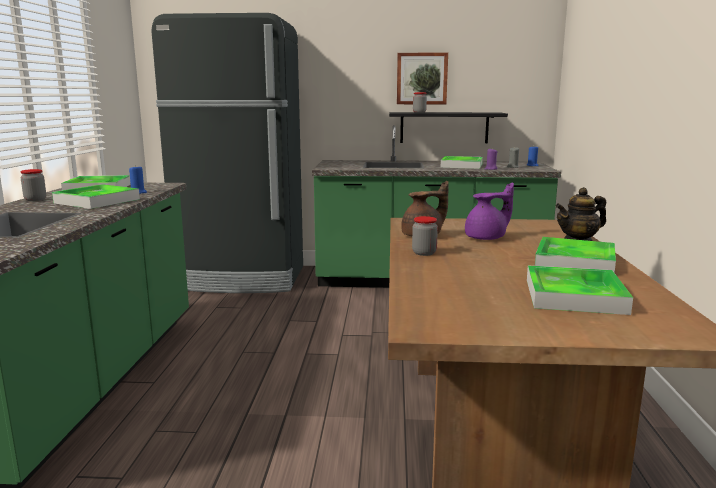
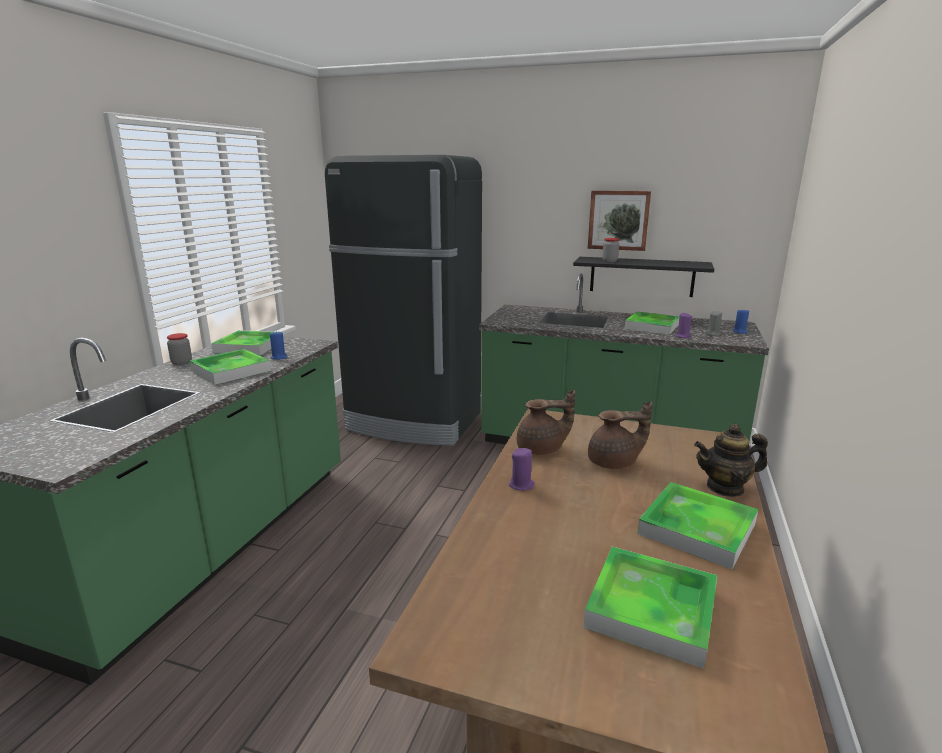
camera: 15 degrees right, 5 degrees up
jar [412,216,438,256] -> purple candle [509,448,535,491]
purple teapot [465,182,514,240] -> brown teapot [588,401,652,469]

